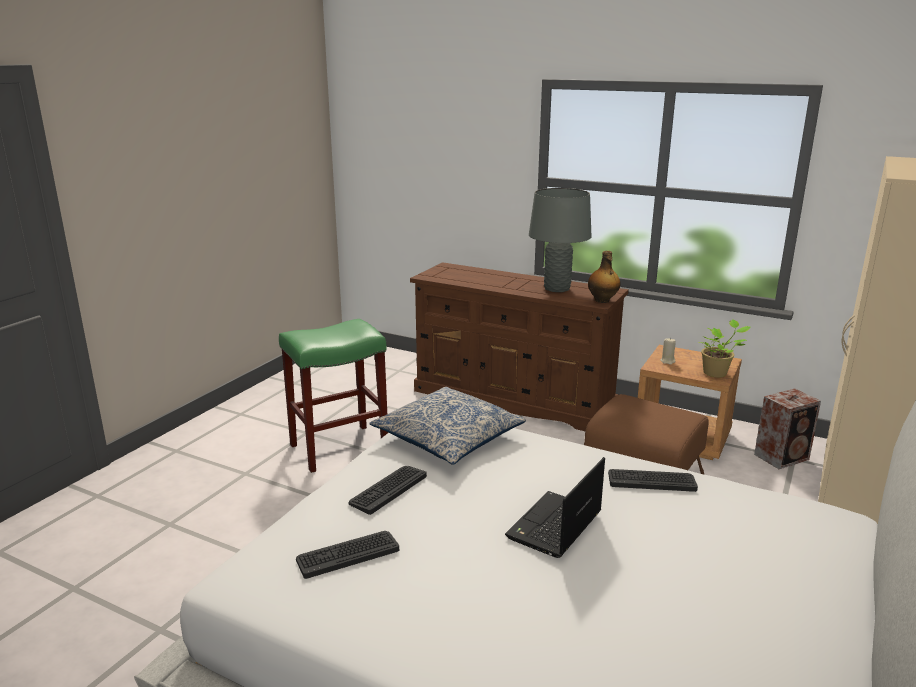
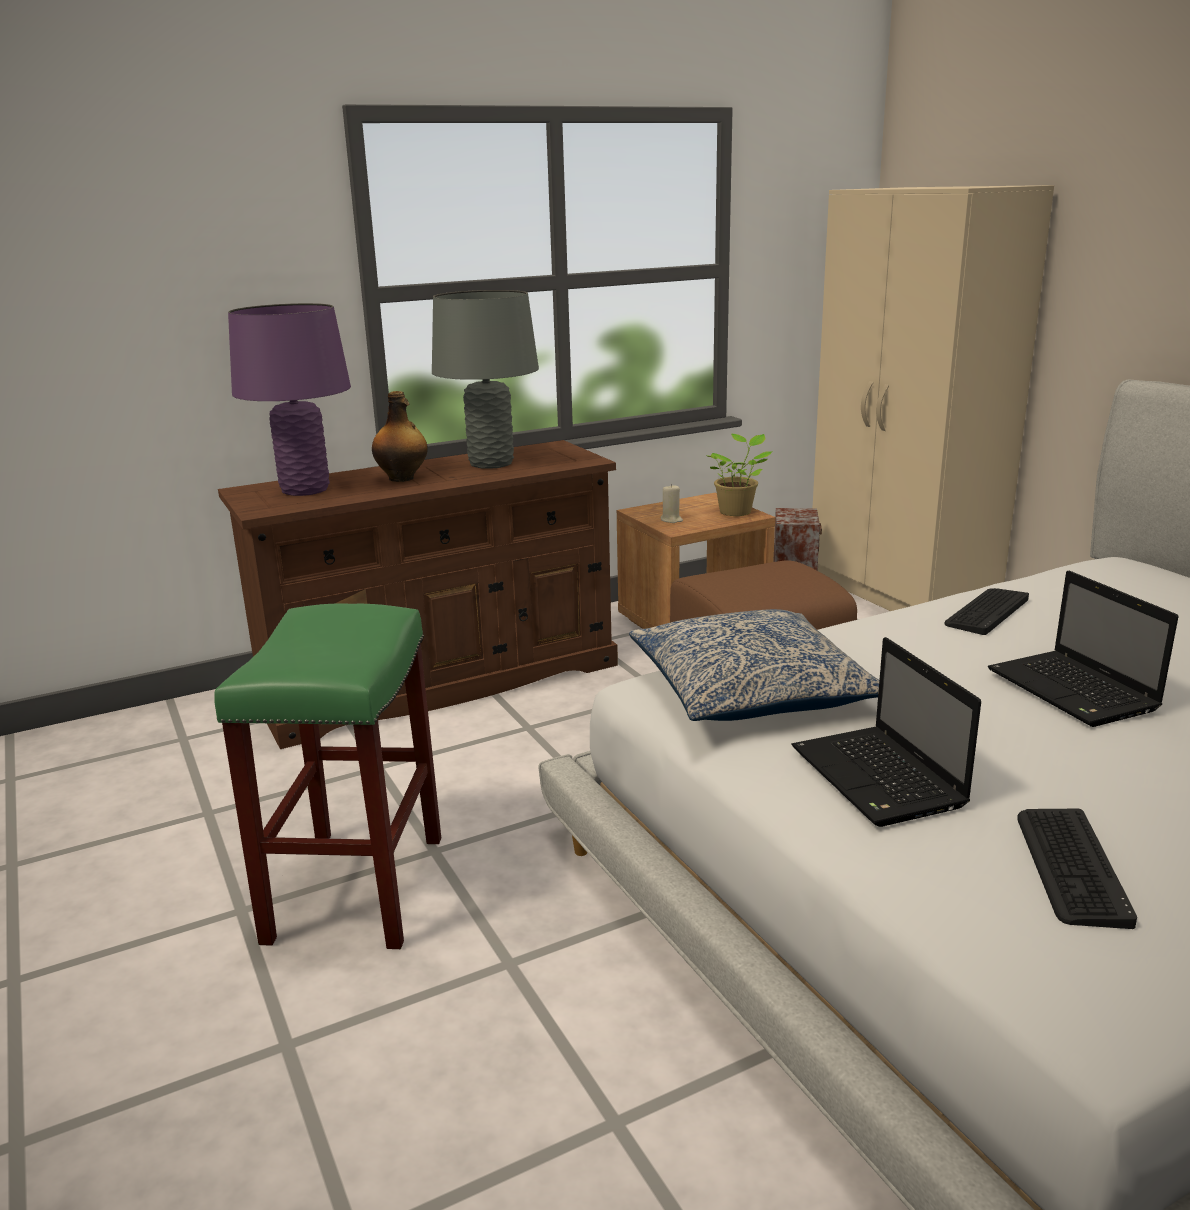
camera: 55 degrees left, 0 degrees up
keyboard [349,466,427,515] -> laptop [792,637,981,827]
bottle [588,251,621,303] -> bottle moved to [372,391,428,482]
none -> purple table lamp [228,303,351,496]

